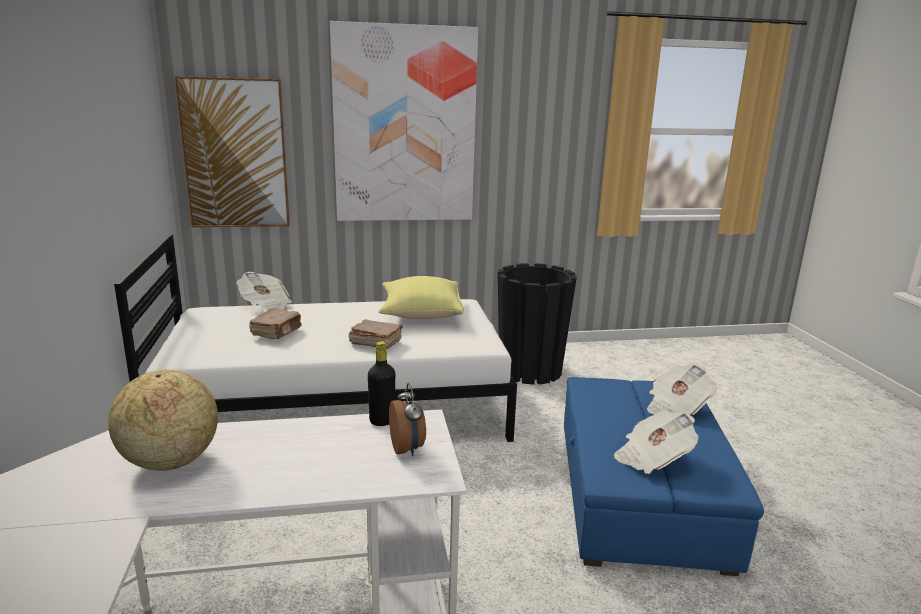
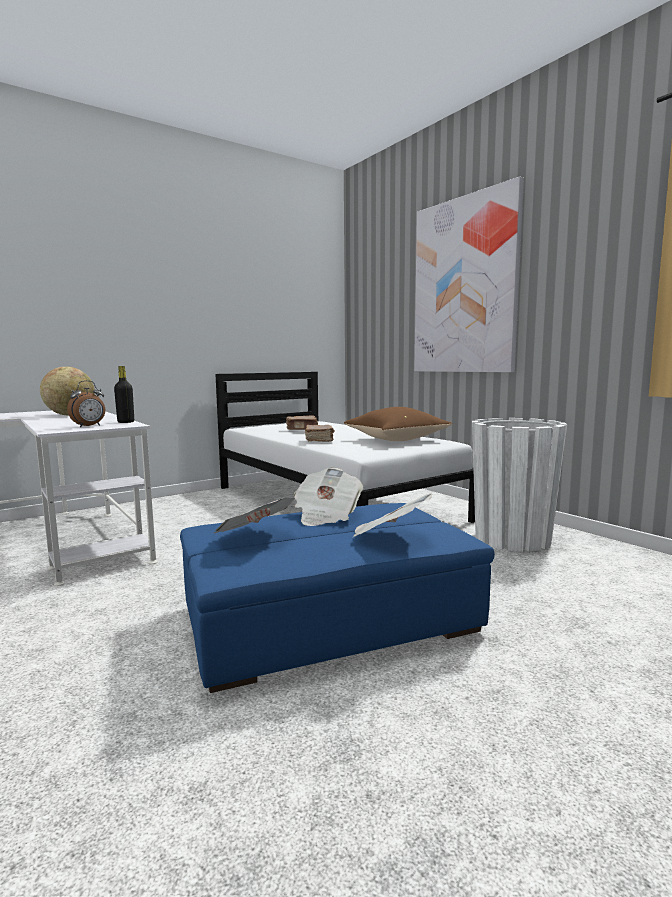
camera: 65 degrees right, 10 degrees down
picture [175,76,290,227] -> none
newspaper [237,272,292,311] -> newspaper moved to [294,468,363,526]
yellow pillow [379,276,464,319] -> brown pillow [344,407,452,441]
black planter [498,263,577,385] -> white planter [472,418,567,552]

